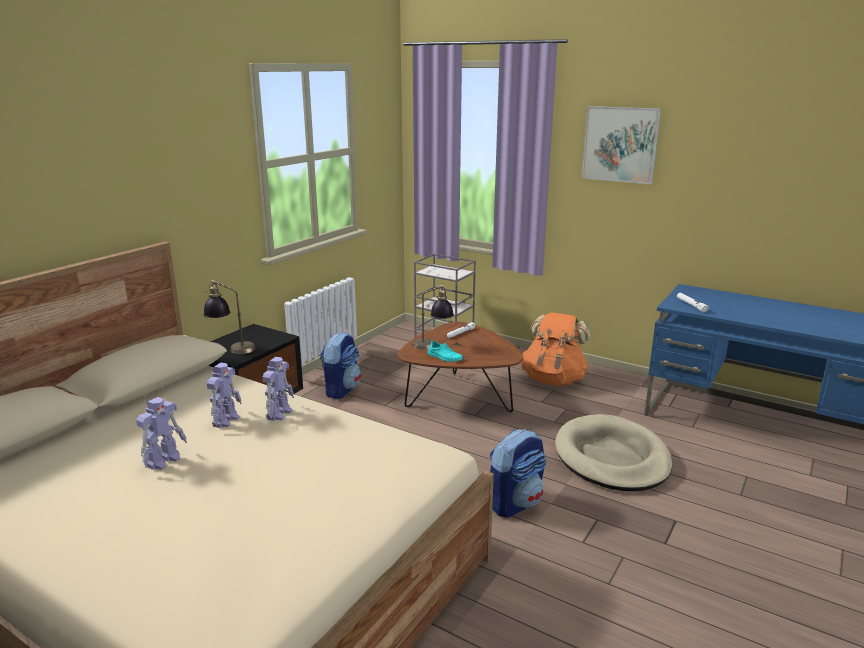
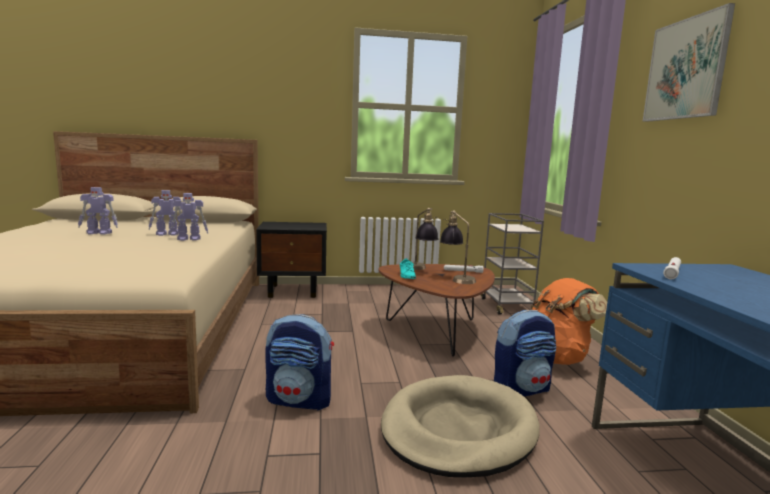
camera: 50 degrees right, 10 degrees down
table lamp [203,280,255,354] -> table lamp moved to [440,210,476,284]
backpack [320,332,361,399] -> backpack moved to [494,310,556,396]

